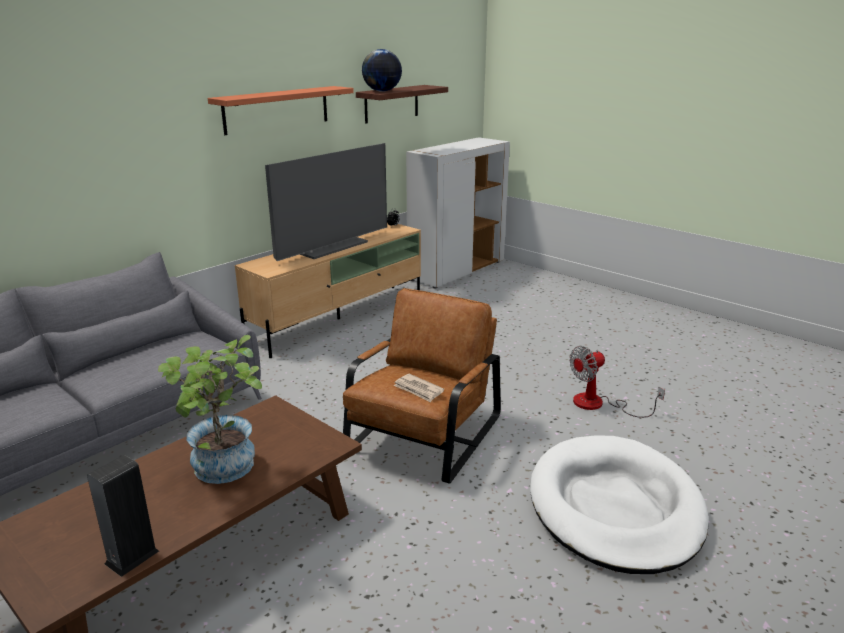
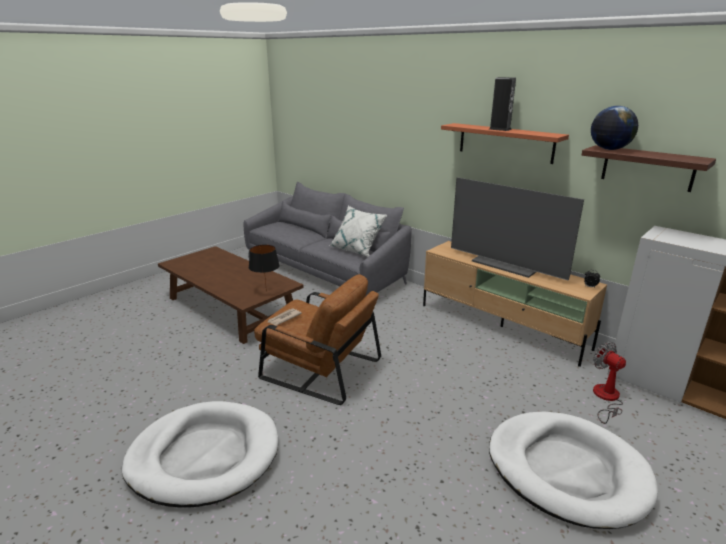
camera: 90 degrees right, 0 degrees up
speaker [87,455,159,577] -> speaker moved to [489,77,516,131]
potted plant [158,335,262,484] -> none
fan [569,346,665,418] -> fan moved to [593,342,626,424]
none -> black table lamp [249,245,280,292]
none -> white pillow [329,206,387,257]
none -> white dog bed [489,412,658,529]

